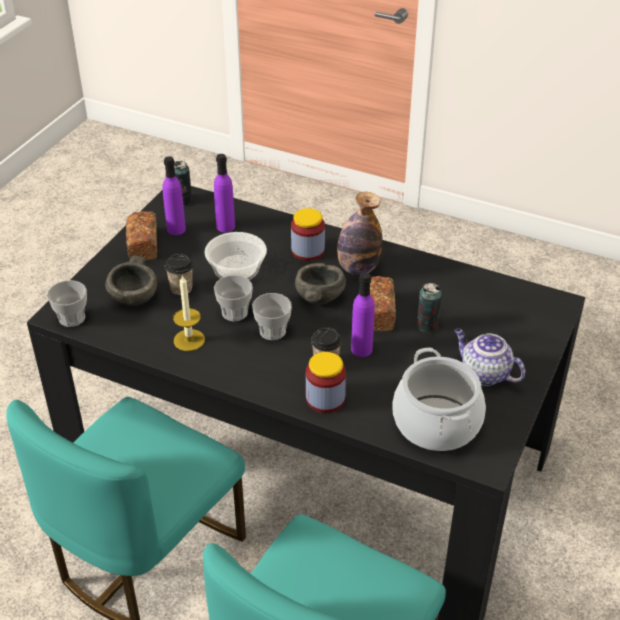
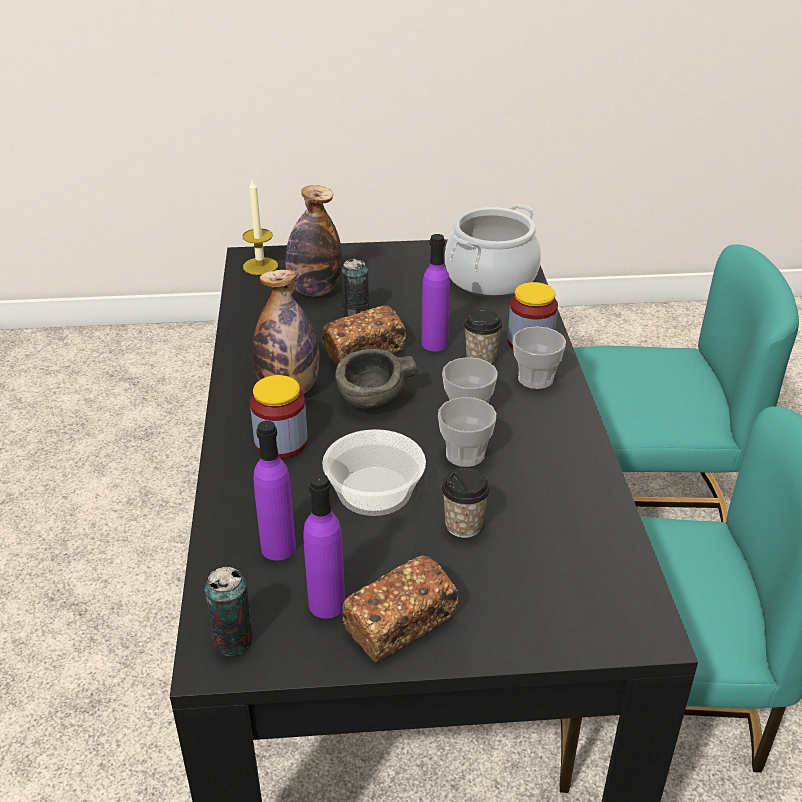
camera: 120 degrees left, 5 degrees down
cup [47,280,87,327] -> cup moved to [513,327,566,389]
grey bowl [105,256,157,306] -> none
candle [173,274,205,351] -> candle moved to [243,178,278,275]
teapot [454,328,525,386] -> none
none -> bottle [285,185,342,296]

